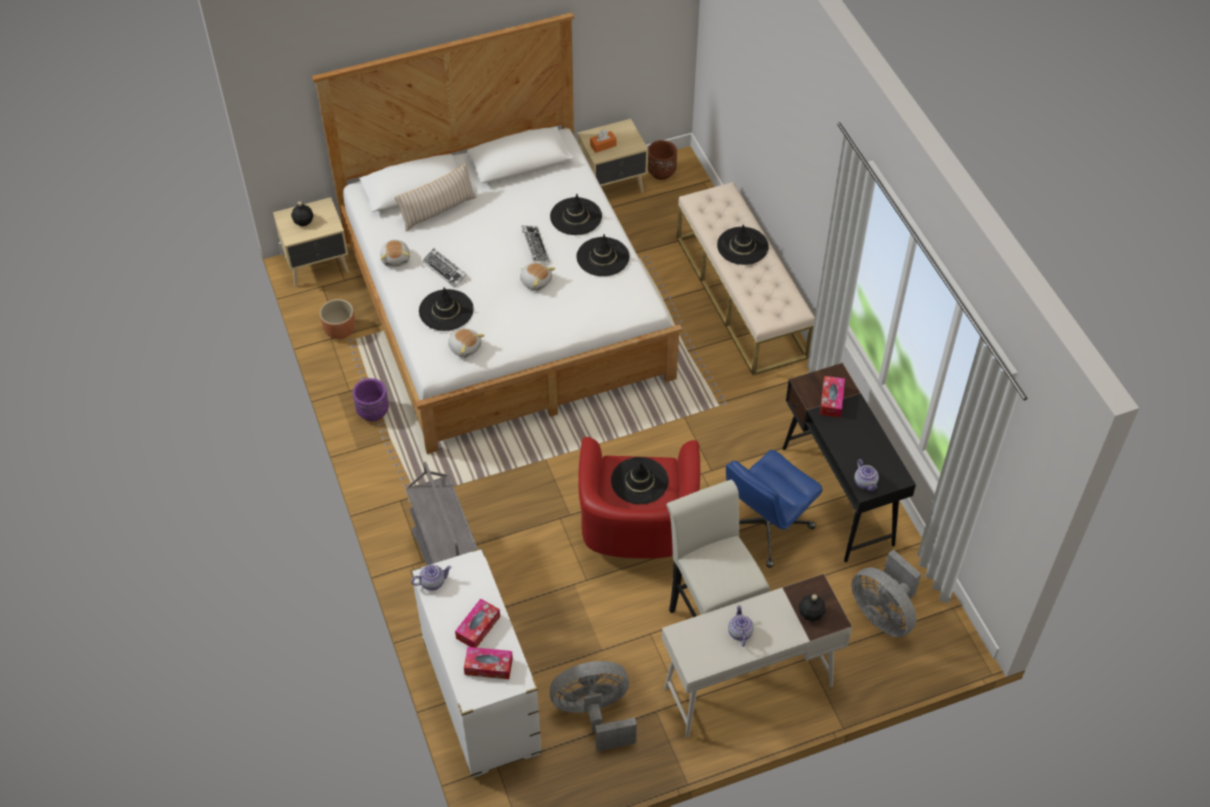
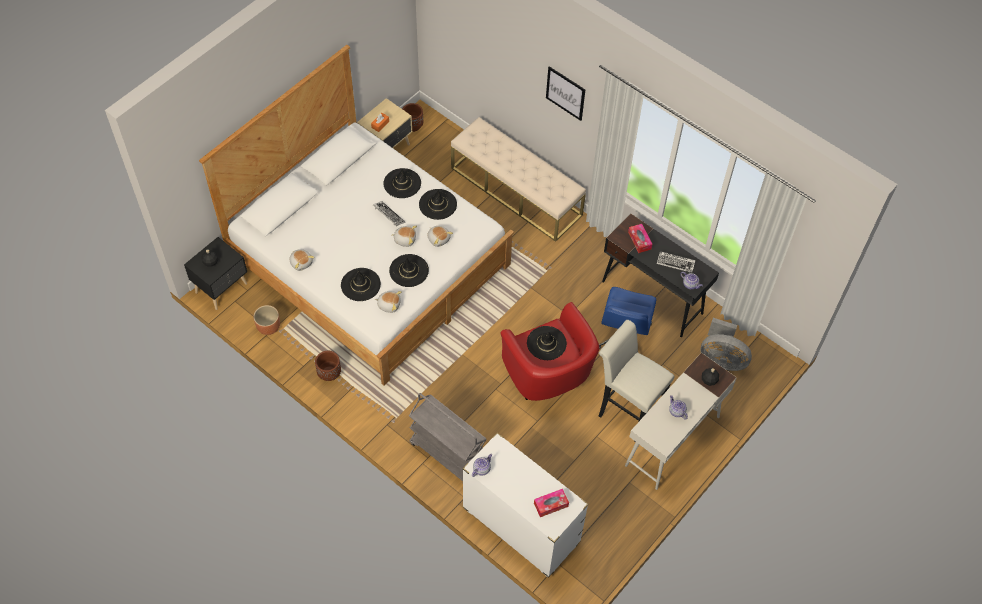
camera: 30 degrees left, 5 degrees up
beige nightstand [273,197,349,287] -> black nightstand [184,237,247,310]
purple planter [353,378,389,421] -> brown planter [315,351,341,381]
beige pillow [395,163,477,232] -> none
keyboard [422,248,467,288] -> keyboard moved to [657,251,695,273]
tissue box [455,599,500,648] -> none
grey fan [550,661,637,751] -> none
black hat [717,224,769,265] -> black hat moved to [389,254,429,287]
none -> plush toy [427,226,453,247]
none -> picture [546,66,585,121]

